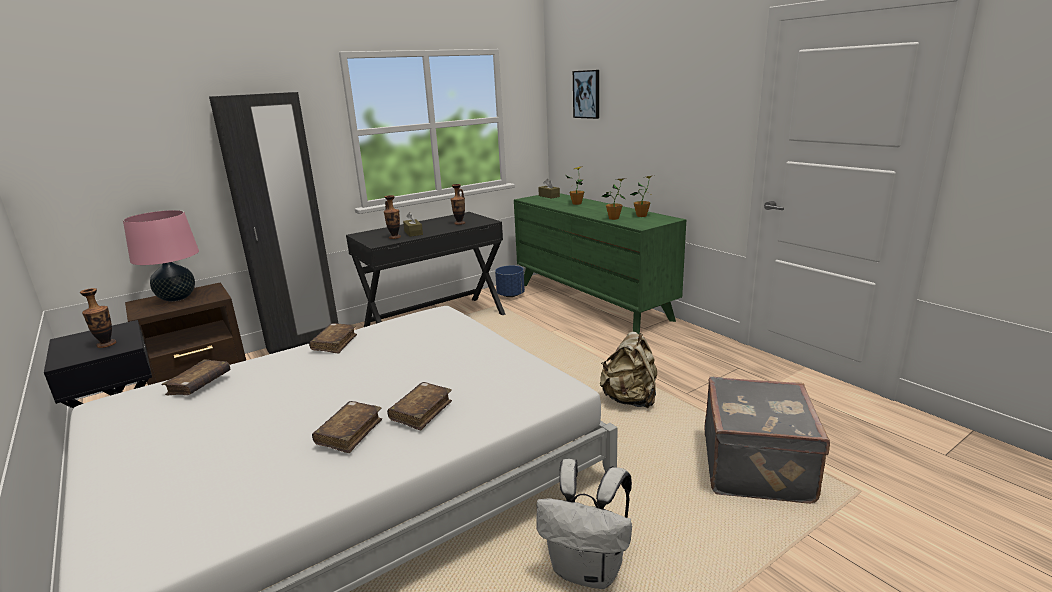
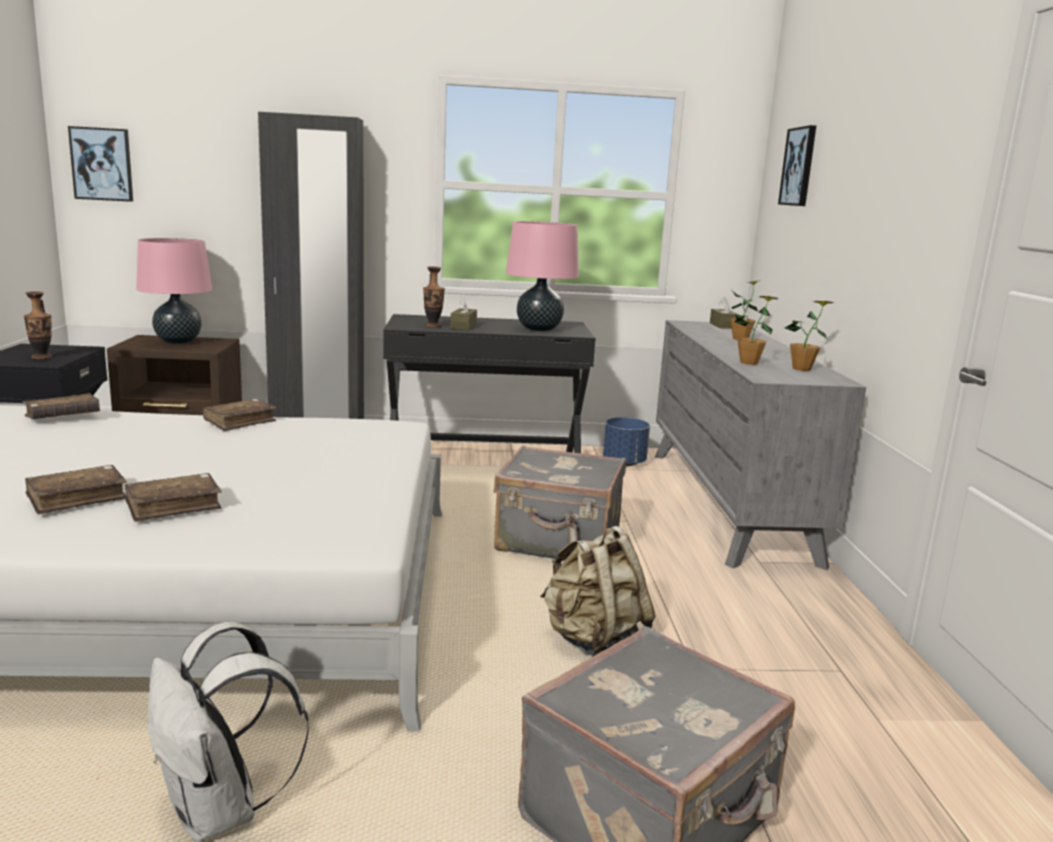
camera: 30 degrees right, 5 degrees down
vase [451,184,465,225] -> pink table lamp [506,221,579,331]
green dresser [514,193,686,334] -> grey dresser [655,320,866,570]
none -> picture [68,126,133,202]
none -> grey suitcase [494,445,626,559]

